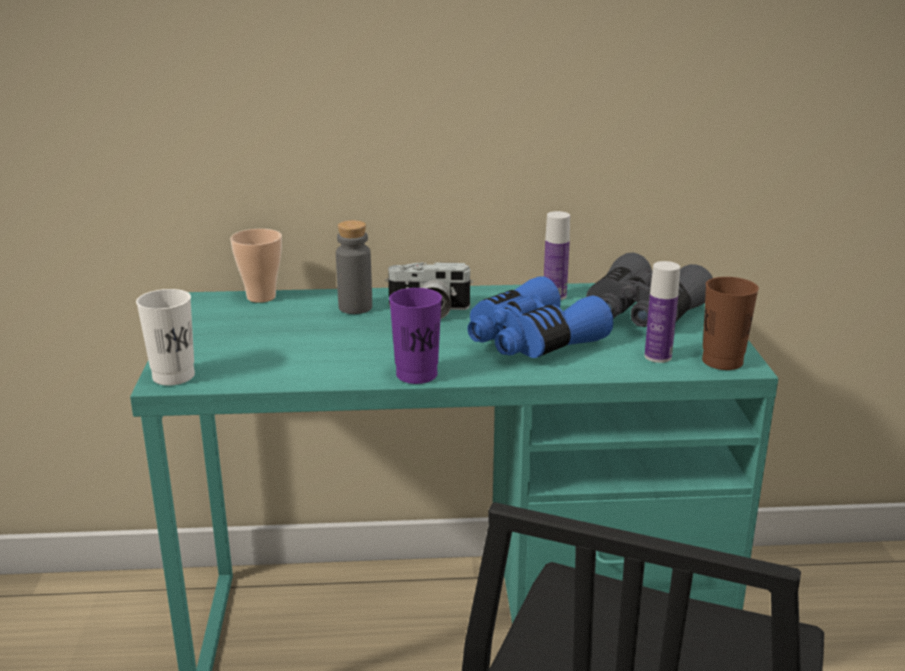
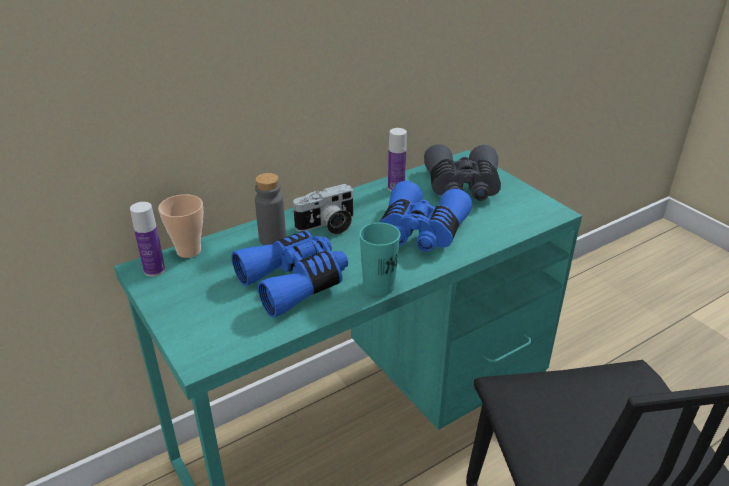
camera: 30 degrees left, 10 degrees up
white cup [136,289,195,386] -> none
purple cup [389,288,442,384] -> turquoise cup [359,223,400,296]
bottle [645,261,680,363] -> bottle moved to [130,202,165,277]
brown cup [702,277,759,370] -> none
none -> blue binoculars [231,231,348,318]

